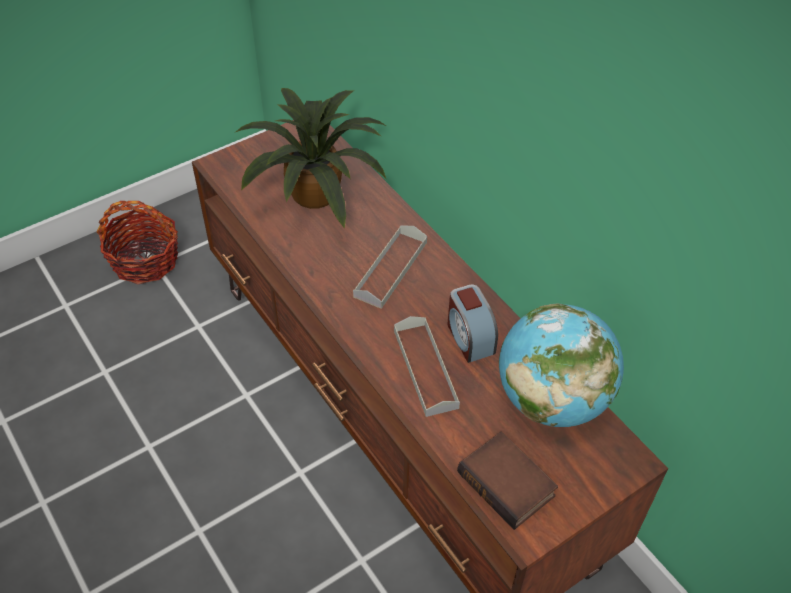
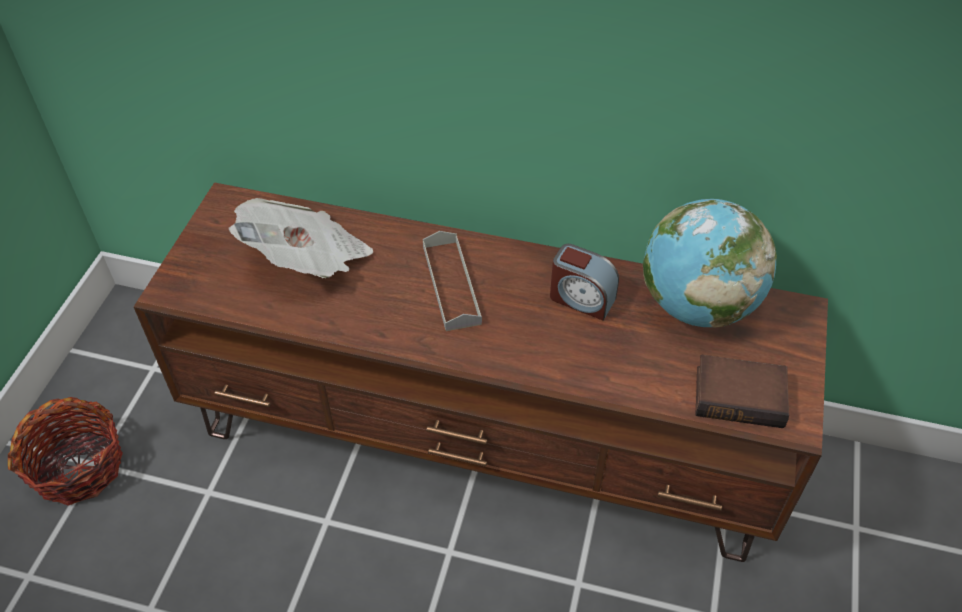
camera: 40 degrees left, 0 degrees up
potted plant [236,88,386,229] -> newspaper [228,198,373,278]
grey tray [394,316,460,417] -> none

